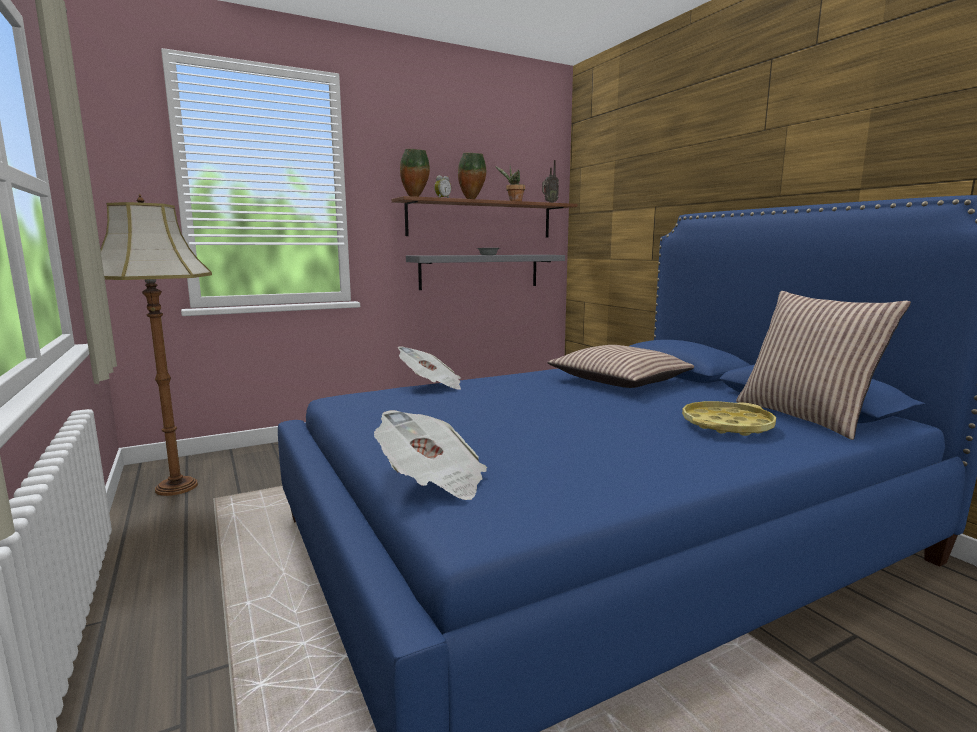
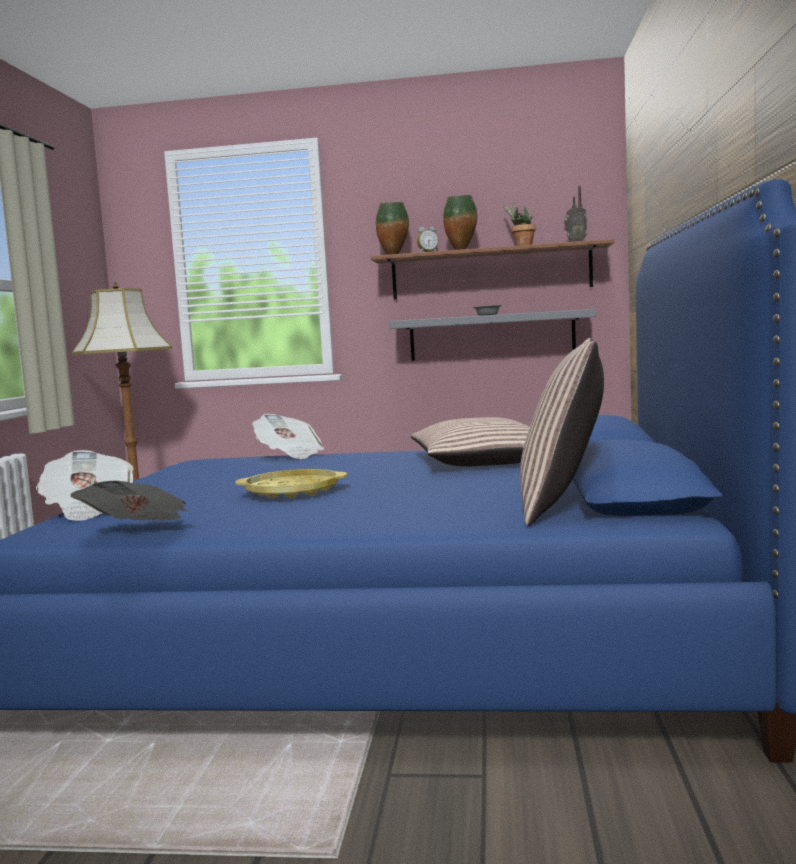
camera: 35 degrees right, 5 degrees down
yellow tray [682,401,776,436] -> yellow tray moved to [235,469,347,498]
none -> newspaper [71,481,187,521]

